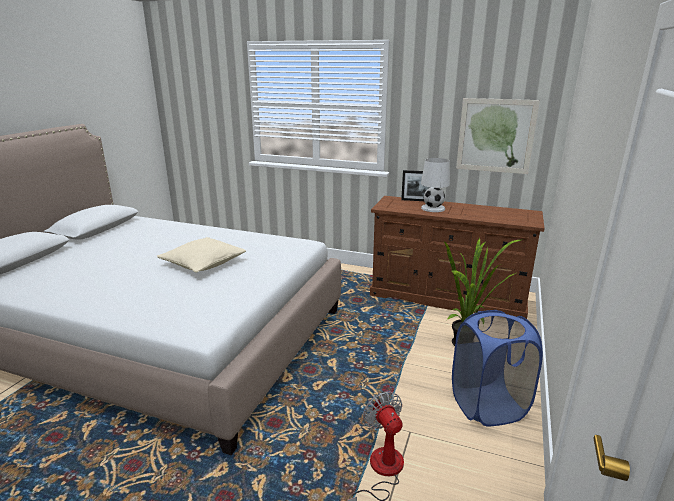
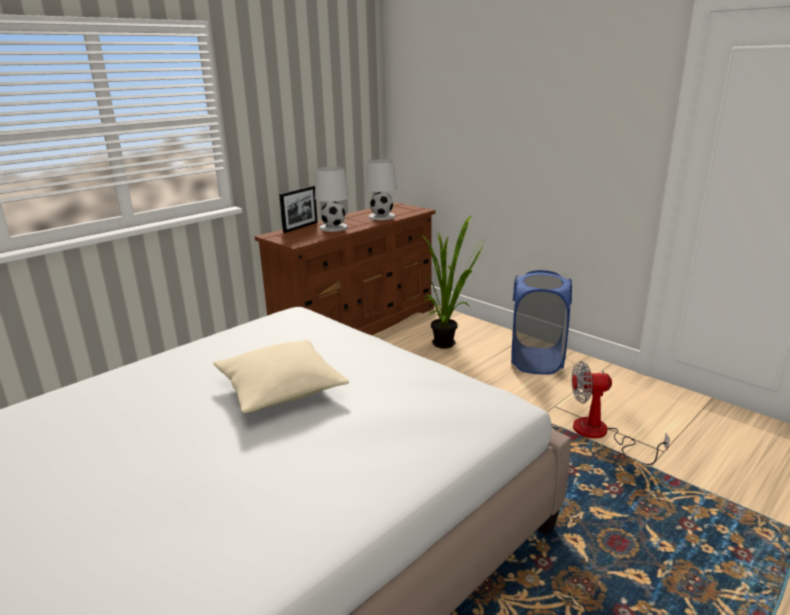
camera: 65 degrees left, 0 degrees up
picture [456,98,540,174] -> none
none -> white table lamp [365,159,397,220]

